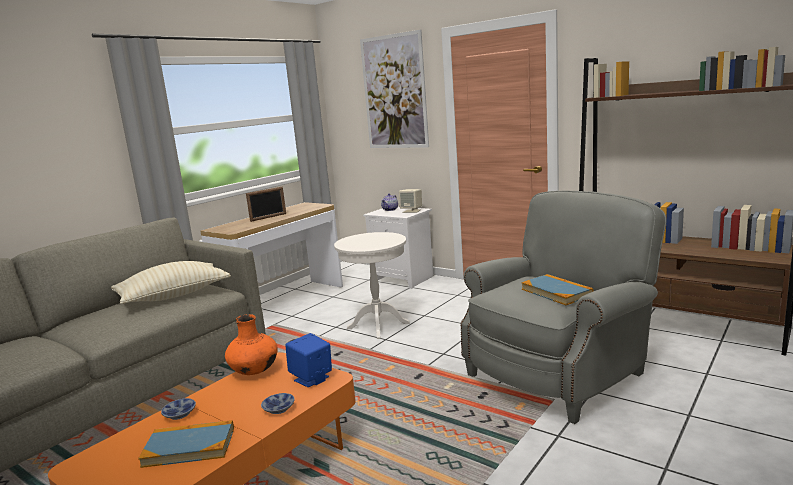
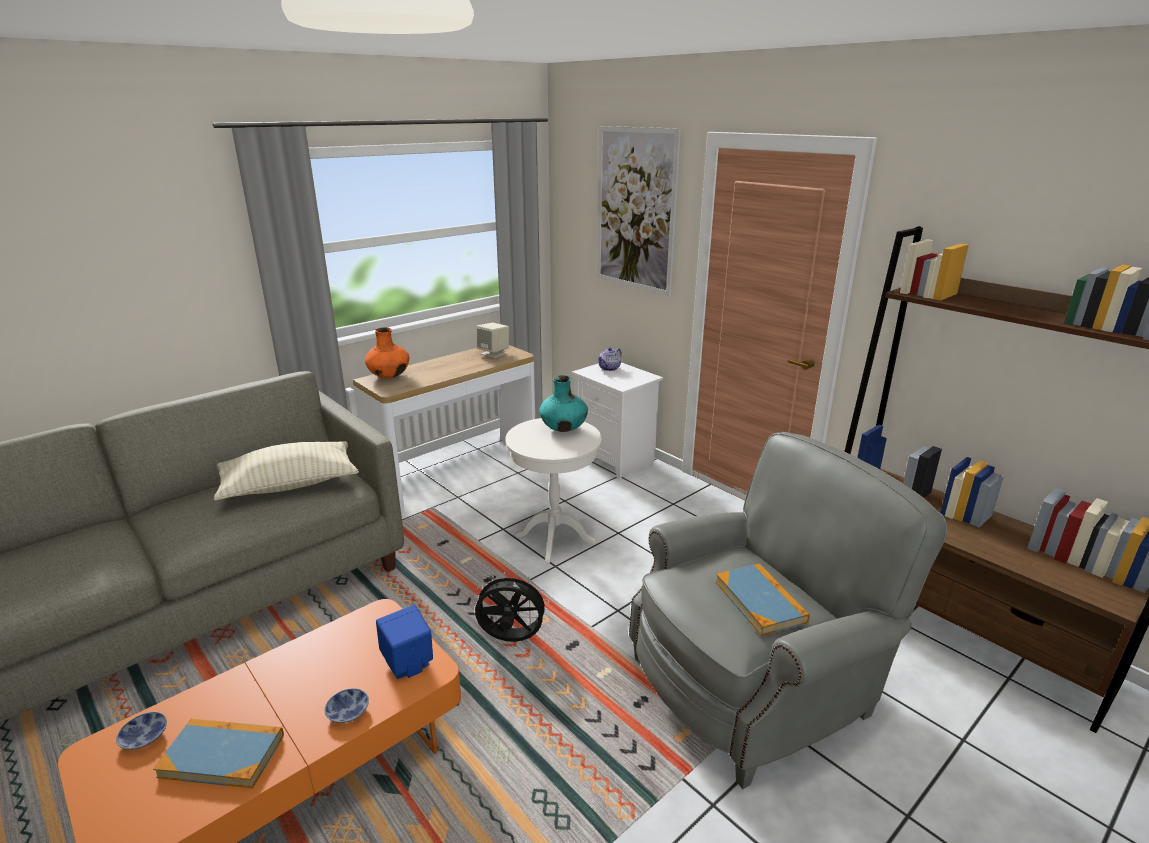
camera: 10 degrees right, 10 degrees up
bowl [161,398,196,420] -> bowl moved to [116,712,167,750]
orange vase [225,314,278,375] -> orange vase moved to [365,327,409,378]
picture frame [246,187,286,222] -> none
beige speaker [399,189,422,213] -> beige speaker moved to [476,323,509,358]
none -> black fan [474,572,550,642]
none -> turquoise vase [539,375,588,432]

